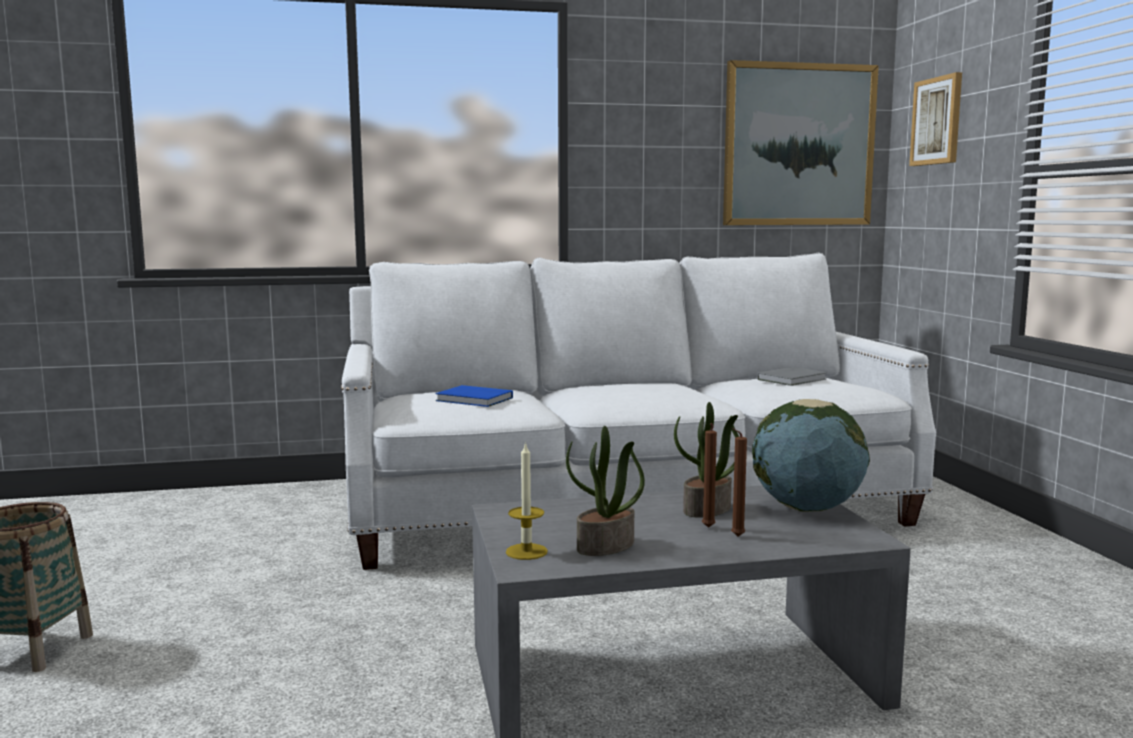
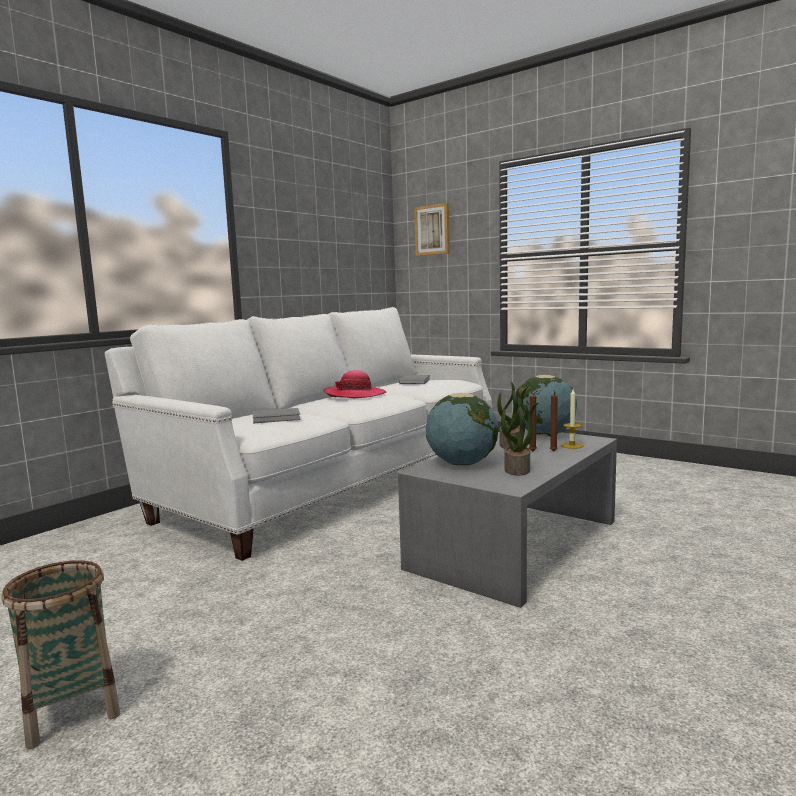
camera: 40 degrees left, 0 degrees up
blue book [436,385,513,407] -> grey book [253,408,301,424]
candle [506,442,548,560] -> candle moved to [561,389,584,449]
picture [723,60,879,225] -> none
none -> hat [323,370,386,398]
none -> globe [426,393,498,466]

